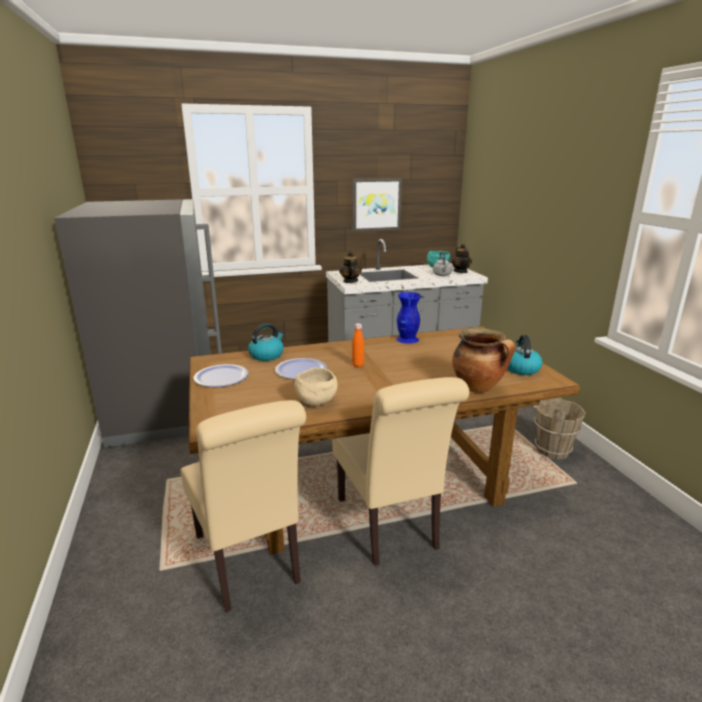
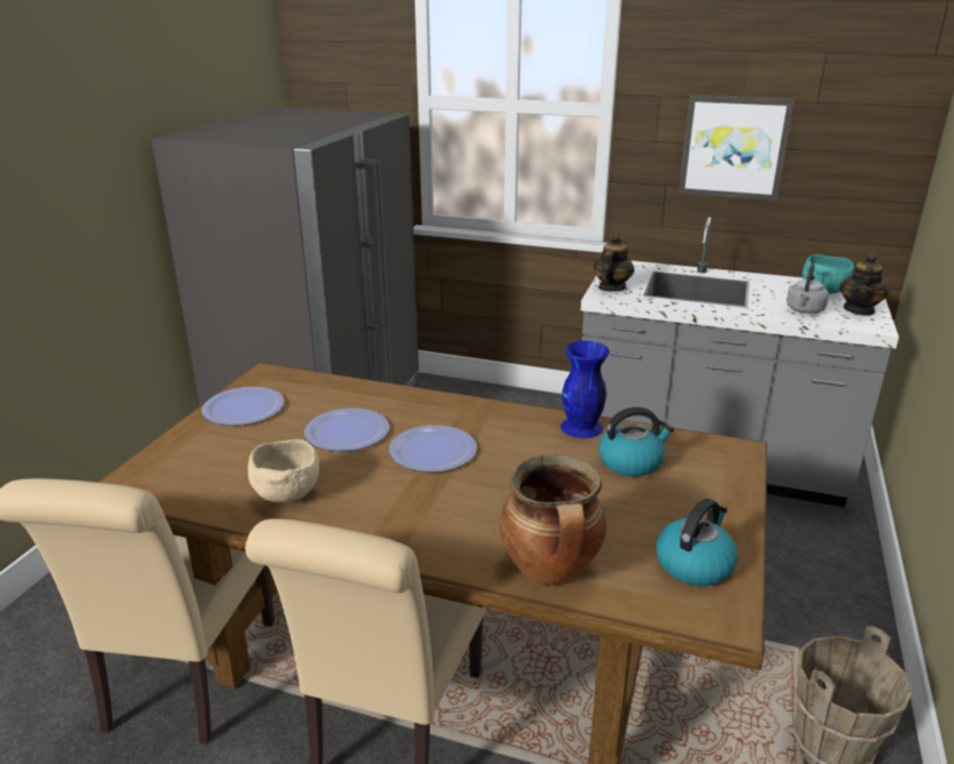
camera: 35 degrees right, 5 degrees up
kettle [248,323,284,361] -> kettle moved to [598,407,675,477]
orange bottle [352,323,364,367] -> plate [389,425,477,472]

